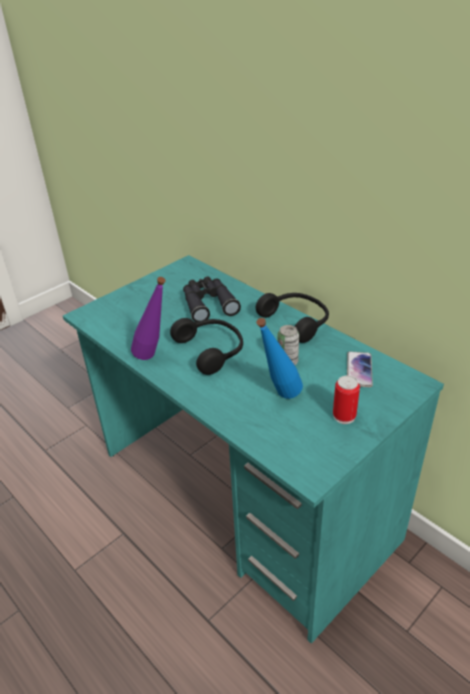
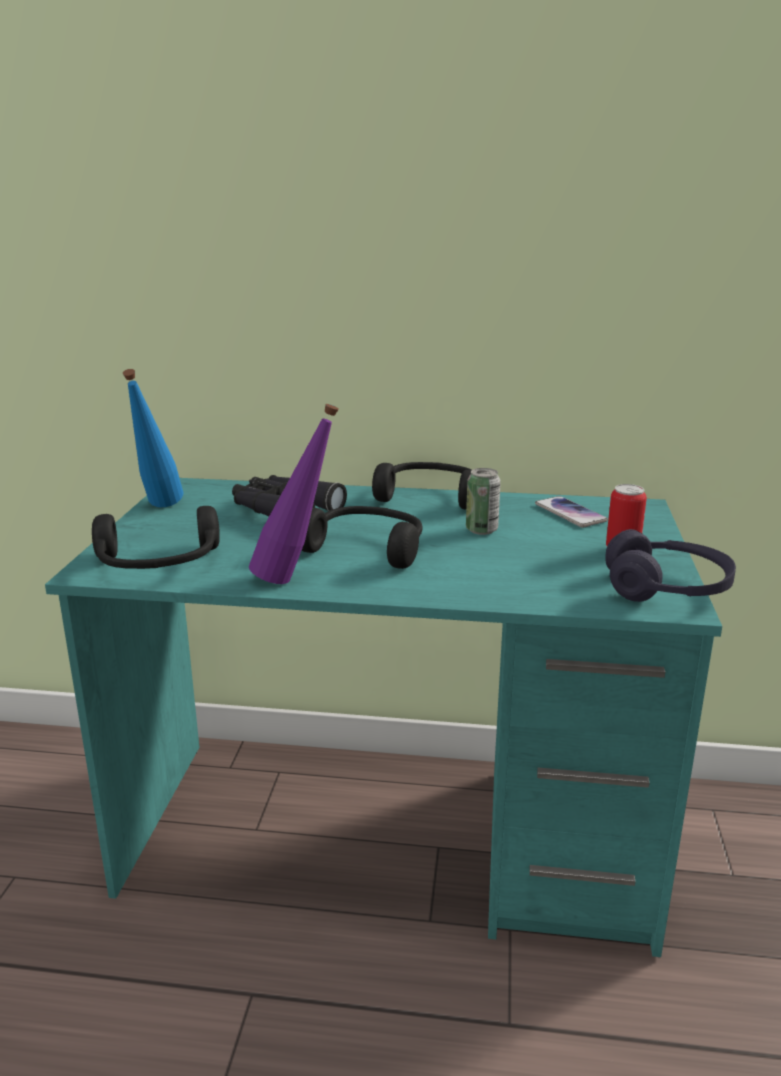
camera: 40 degrees left, 15 degrees down
blue bottle [256,318,303,399] -> blue bottle moved to [123,369,184,507]
none -> black headphones [92,506,220,569]
none -> purple headphones [605,529,736,602]

